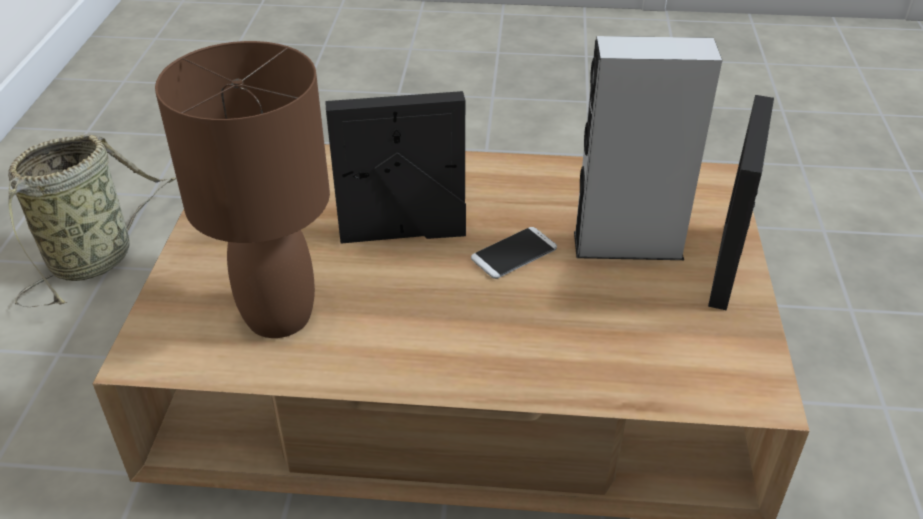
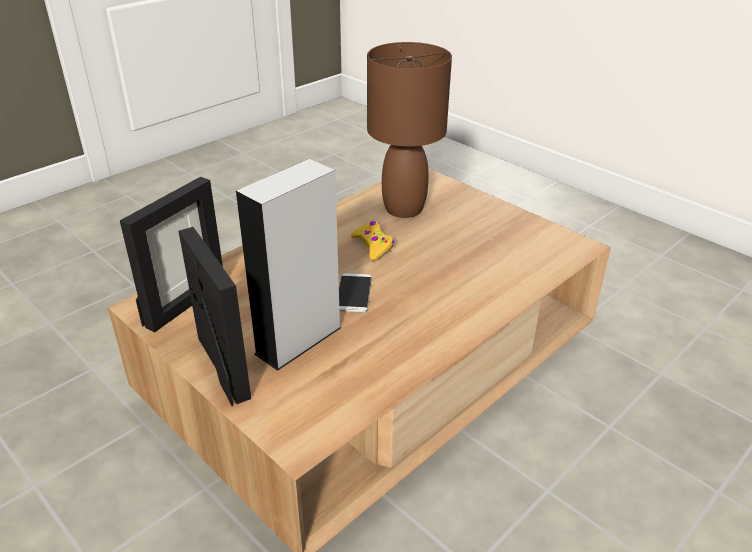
camera: 130 degrees right, 5 degrees down
basket [8,135,176,307] -> none
picture frame [325,91,466,244] -> picture frame moved to [120,177,223,332]
none -> yellow game controller [351,221,394,261]

